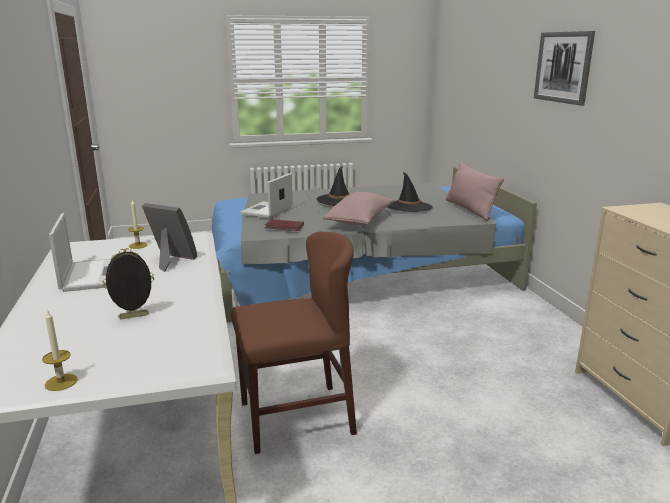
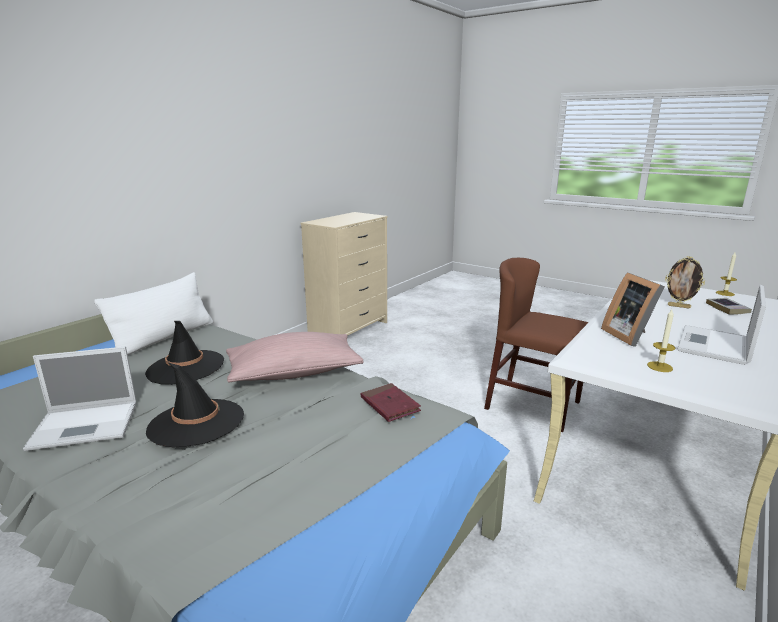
camera: 130 degrees left, 0 degrees up
laptop [240,173,293,218] -> laptop moved to [23,347,136,451]
pink pillow [446,162,504,221] -> white pillow [94,272,213,355]
picture [534,31,595,106] -> none
none -> book [706,298,752,315]

